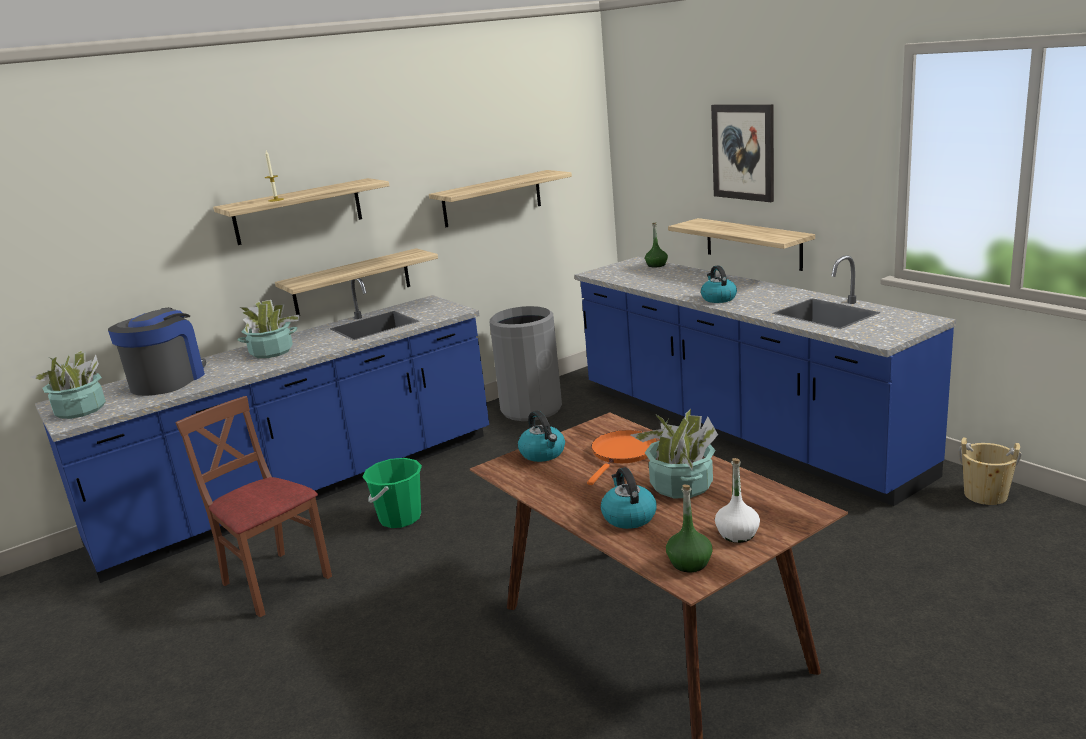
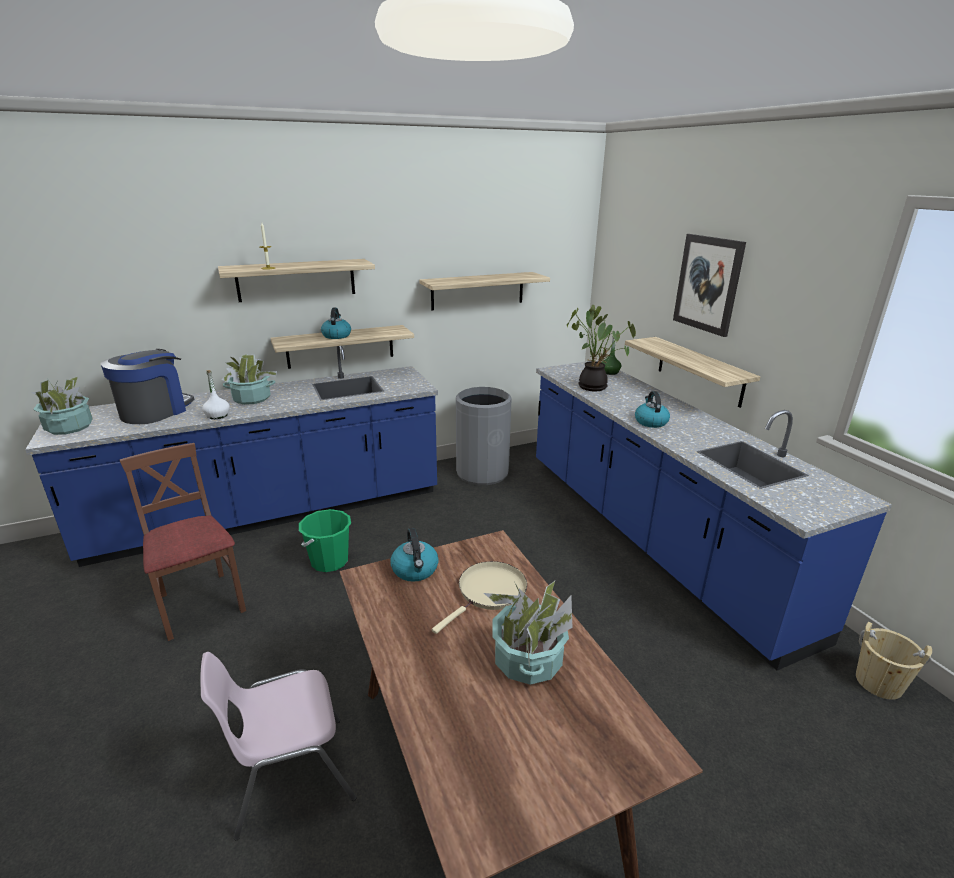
camera: 10 degrees right, 5 degrees up
orange frying pan [587,430,657,485] -> beige frying pan [432,561,527,634]
kettle [601,467,656,529] -> kettle moved to [321,308,351,339]
green bottle [666,485,713,572] -> none
white bottle [715,458,760,543] -> white bottle moved to [202,370,230,419]
none -> pink chair [200,652,357,840]
none -> potted plant [567,305,636,391]

